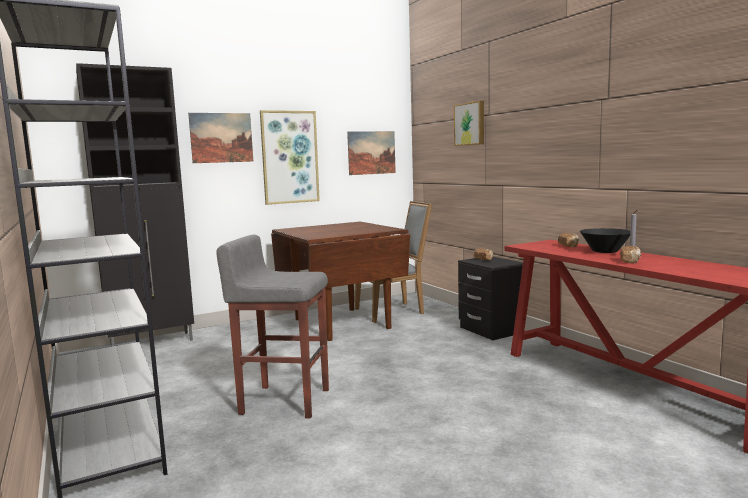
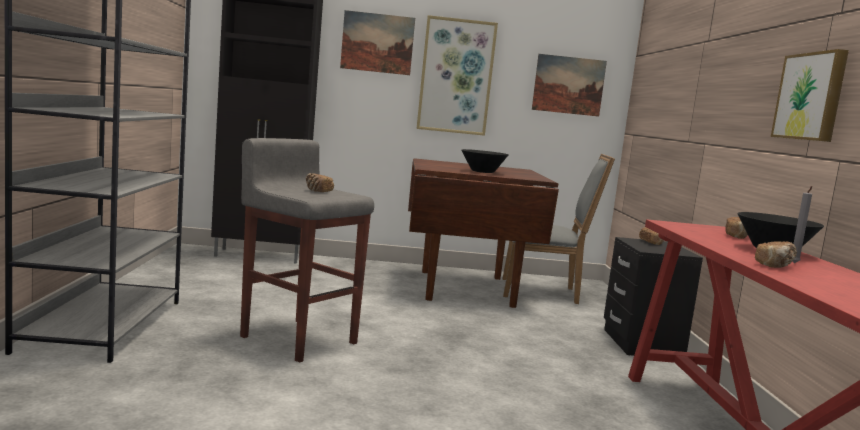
camera: 25 degrees right, 0 degrees up
picture [454,101,484,146] -> picture moved to [771,49,849,142]
none -> bread [306,173,334,192]
none -> black bowl [461,149,508,173]

